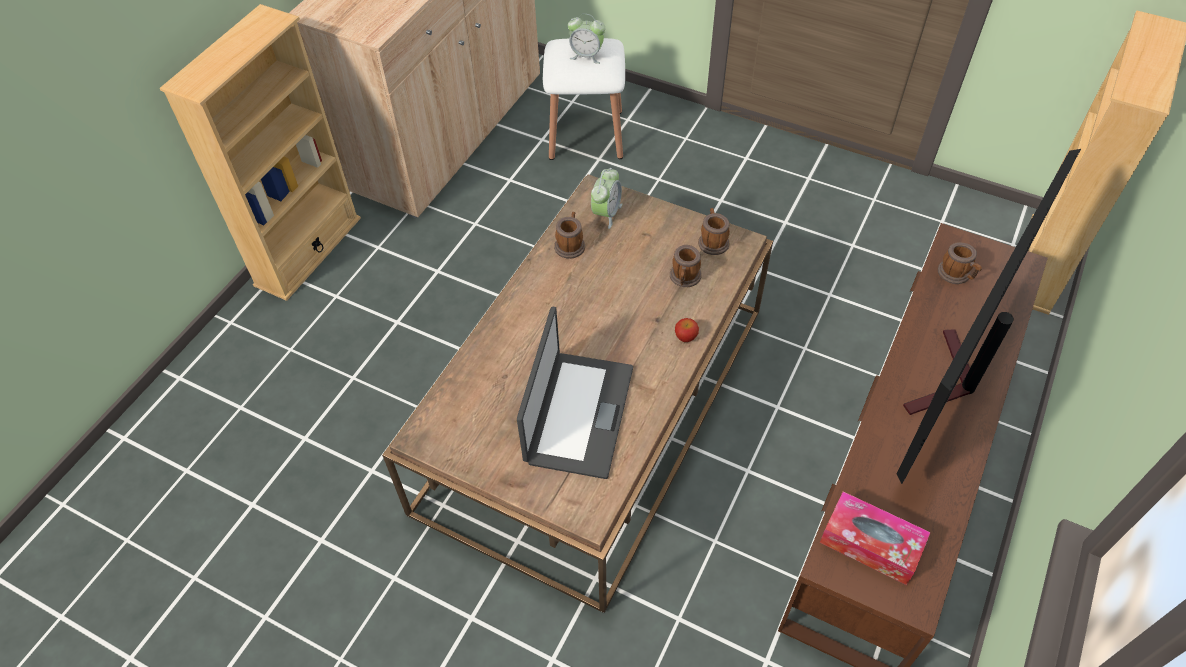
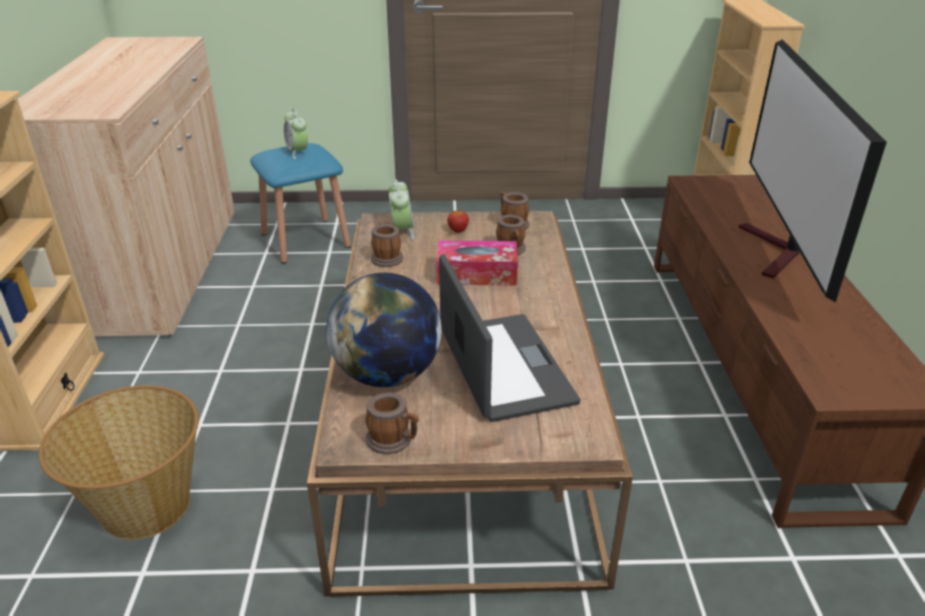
camera: 30 degrees left, 20 degrees down
white stool [543,38,625,160] -> blue stool [250,143,351,264]
alarm clock [568,14,605,64] -> alarm clock turned 75 degrees clockwise [284,109,308,159]
apple [675,318,699,342] -> apple moved to [447,211,469,233]
tissue box [820,491,931,585] -> tissue box moved to [436,240,518,286]
mug [938,242,982,284] -> mug moved to [365,393,419,454]
none -> basket [38,385,199,540]
none -> globe [326,273,442,387]

